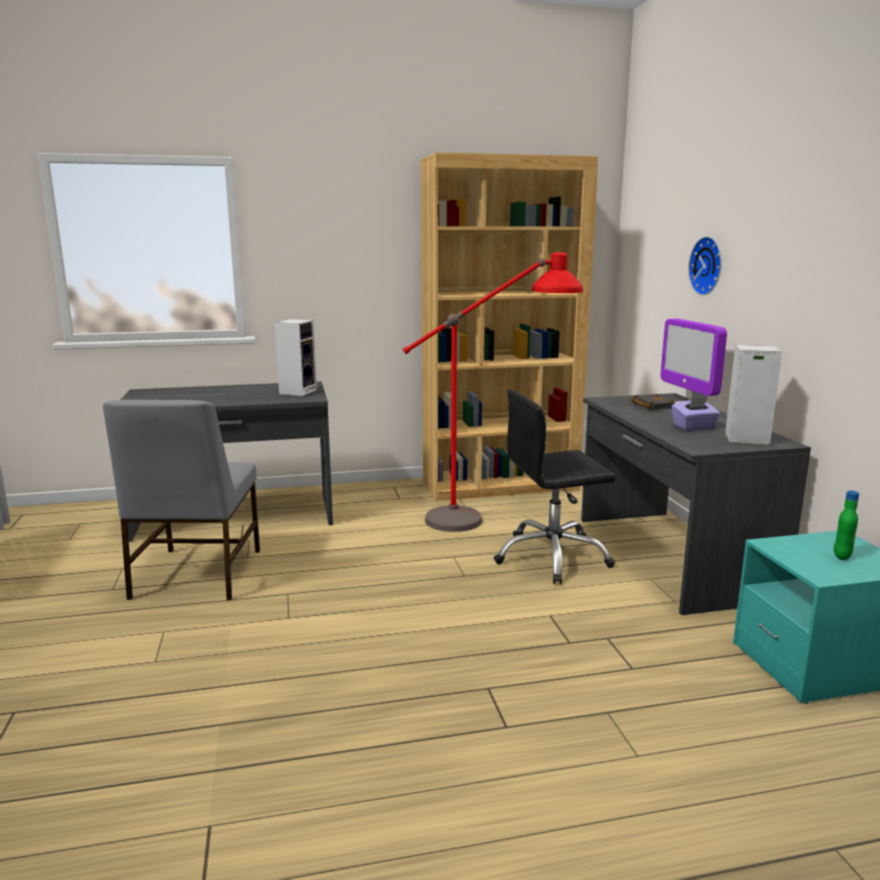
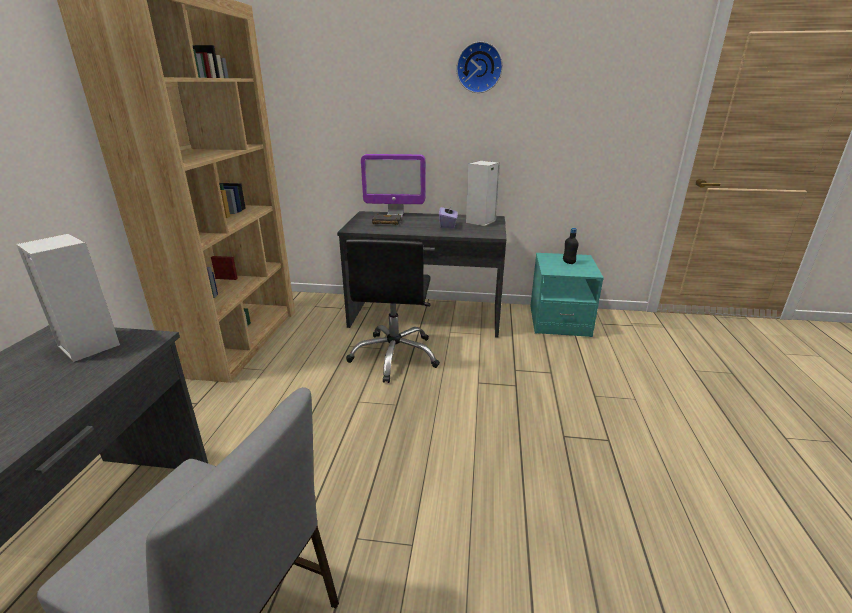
camera: 70 degrees left, 10 degrees up
red floor lamp [403,252,583,532] -> none
wall clock [688,236,722,296] -> wall clock moved to [456,41,503,93]
green bottle [834,490,859,560] -> black bottle [563,228,579,264]

